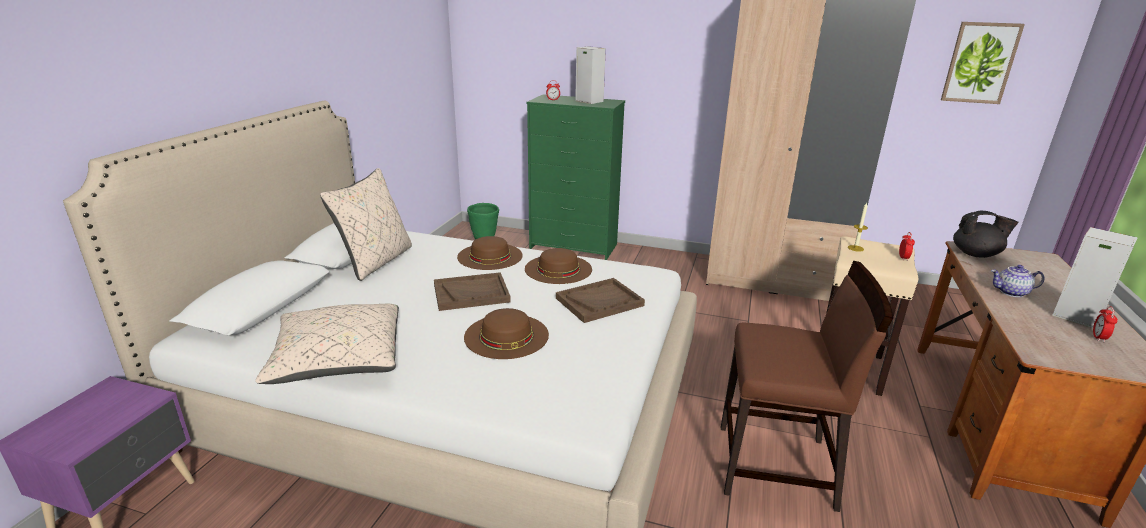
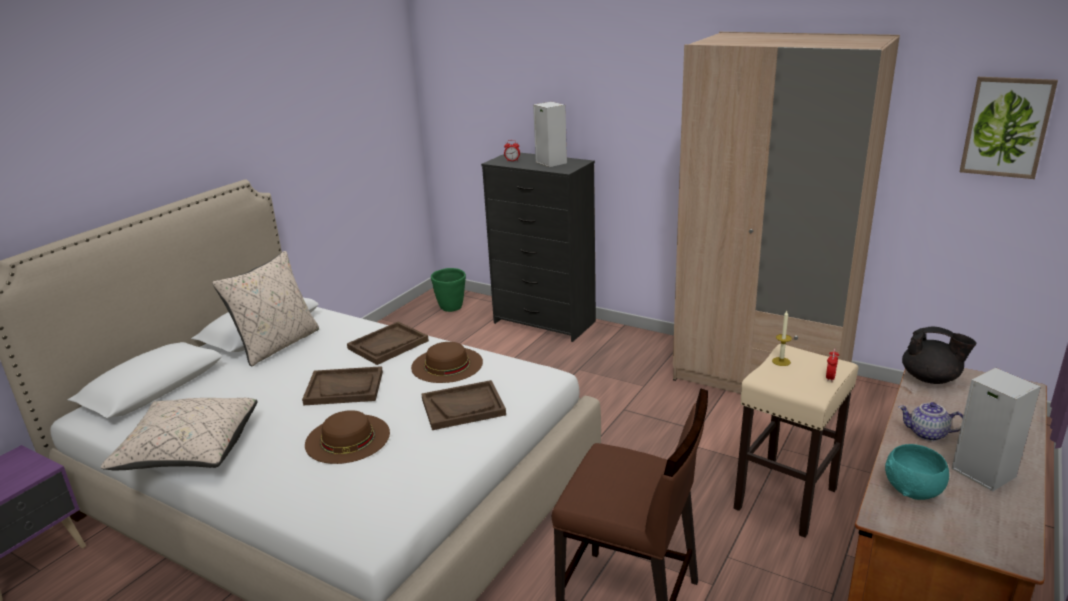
camera: 15 degrees right, 0 degrees up
brown hat [457,236,523,270] -> brown tray [347,322,429,365]
green dresser [527,94,625,260] -> black dresser [481,153,596,342]
alarm clock [1093,306,1118,342] -> none
none -> turquoise bowl [885,444,949,500]

